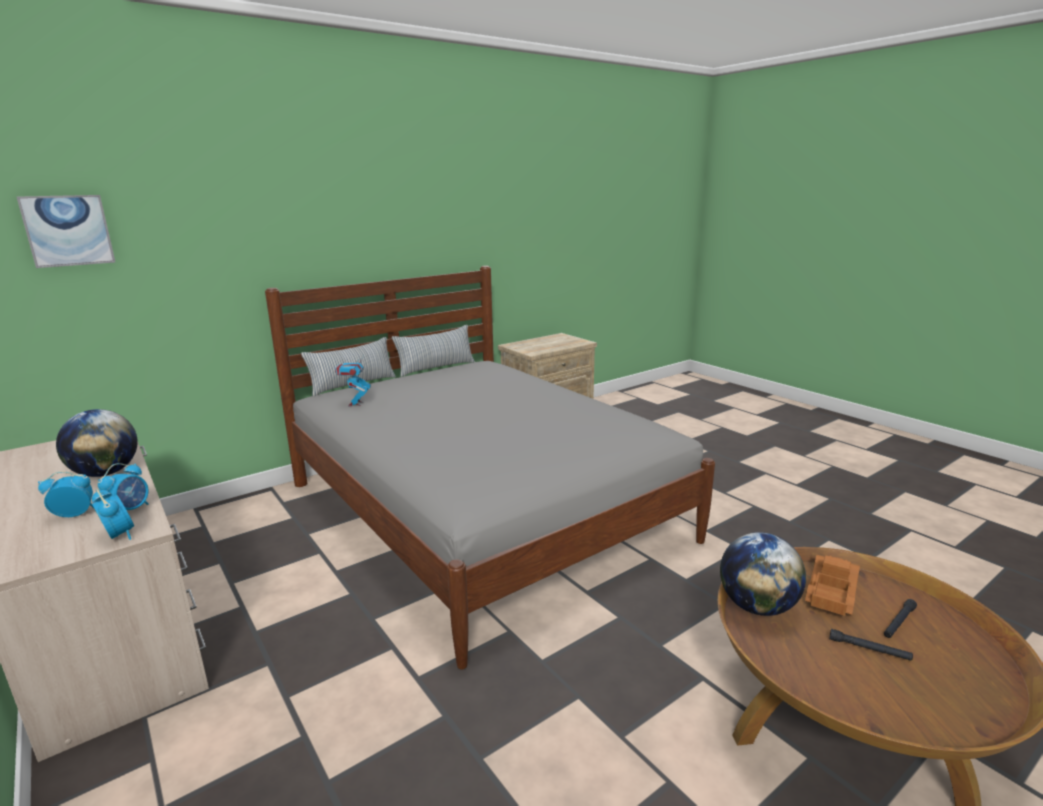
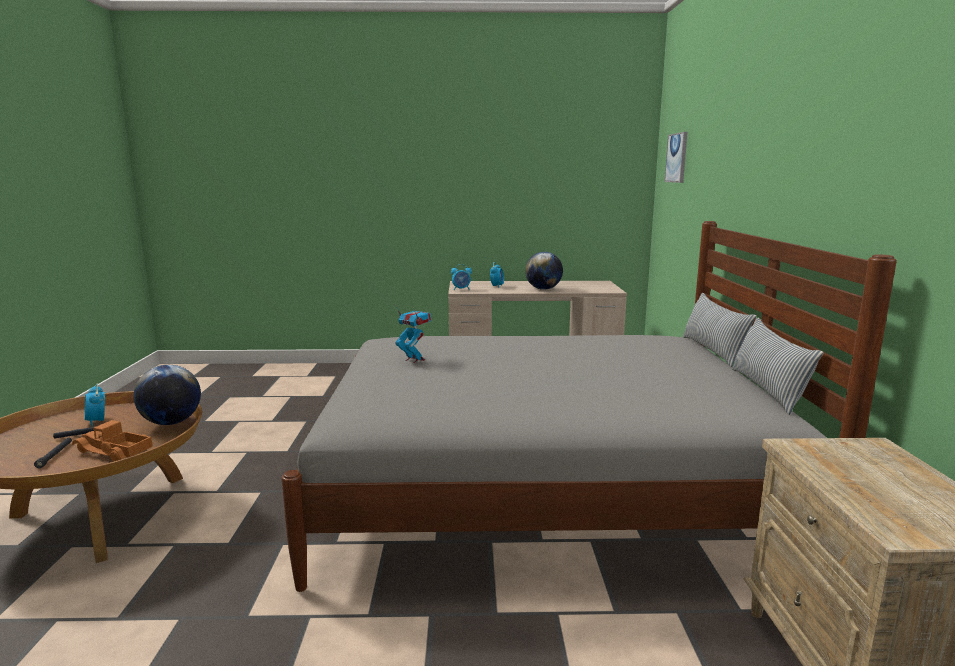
camera: 125 degrees right, 5 degrees down
alarm clock [98,463,149,510] -> alarm clock moved to [84,383,105,427]
toy robot [335,354,371,406] -> toy robot moved to [396,306,432,363]
toy truck [805,555,860,616] -> toy truck turned 135 degrees clockwise [72,420,153,462]

